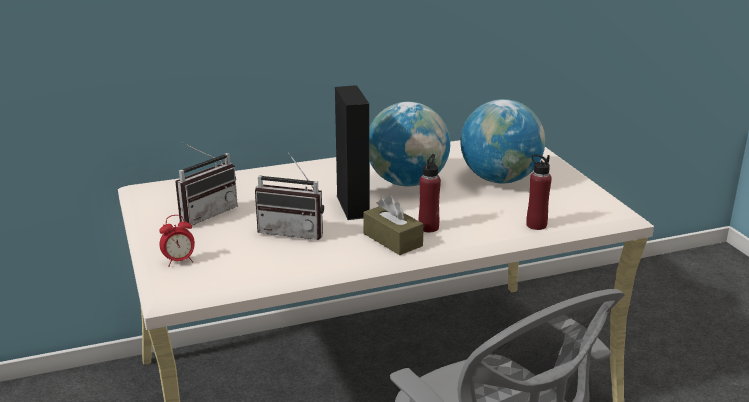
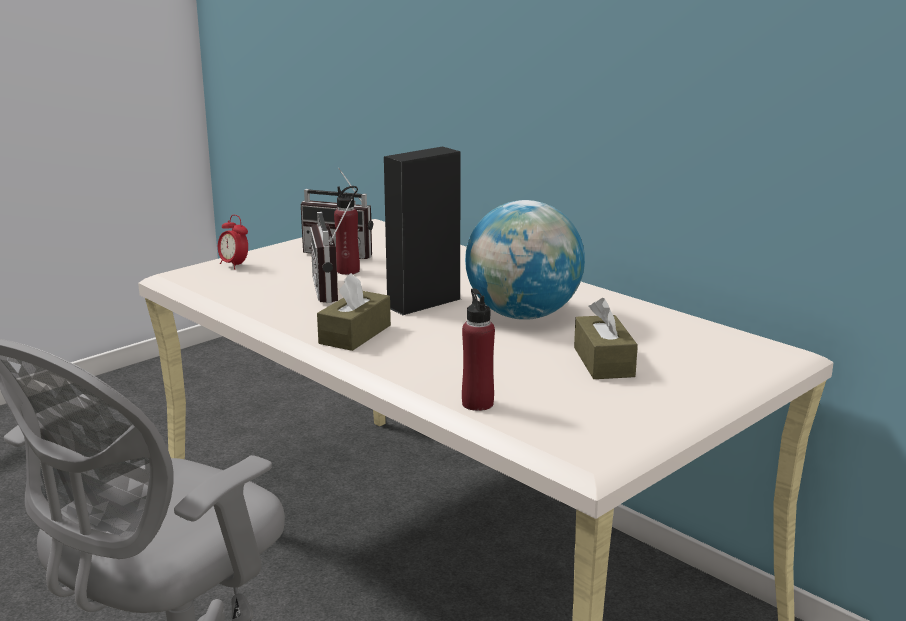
camera: 65 degrees right, 5 degrees down
red bottle [418,154,441,233] -> red bottle moved to [334,186,360,275]
globe [460,99,545,183] -> brown tissue box [574,298,638,379]

